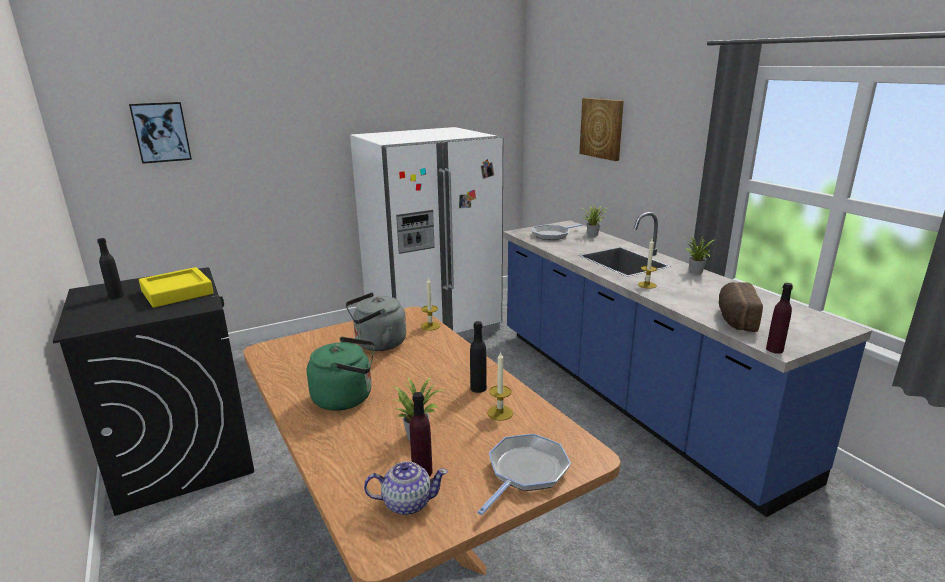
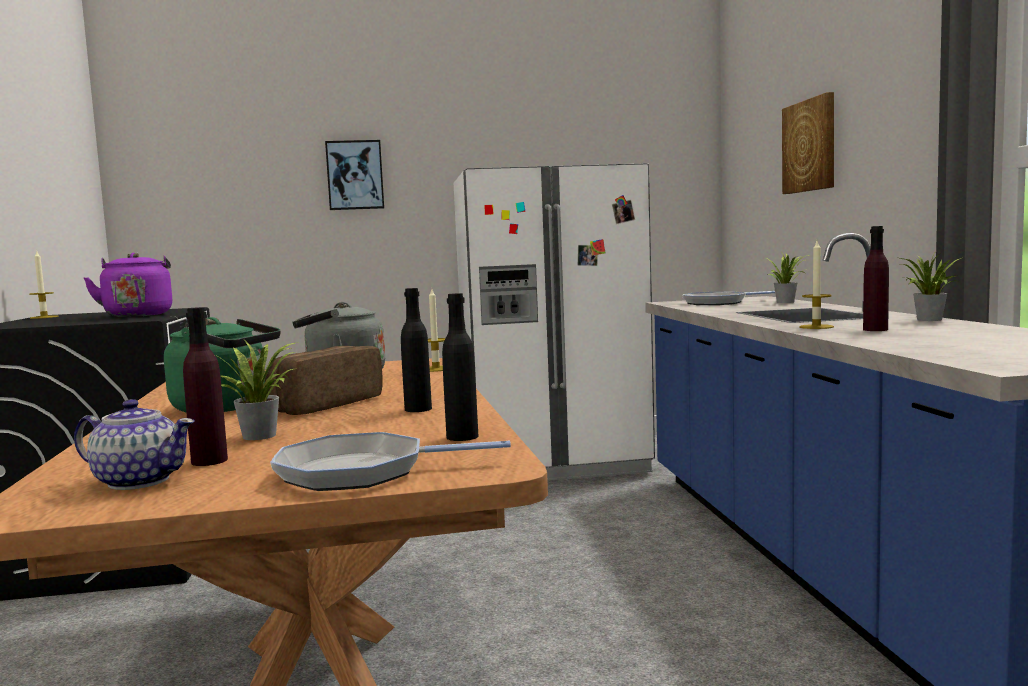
camera: 20 degrees right, 15 degrees down
black bottle [97,238,124,299] -> black bottle moved to [442,293,478,441]
picture [129,102,192,164] -> picture moved to [325,140,384,210]
yellow tray [139,267,214,308] -> purple kettle [83,253,172,317]
frying pan [477,434,571,515] -> frying pan turned 150 degrees counterclockwise [270,432,511,491]
candle [487,351,513,421] -> candle moved to [30,251,59,319]
bread [719,282,763,332] -> bread moved to [265,346,383,415]
purple bottle [766,283,793,354] -> purple bottle moved to [863,226,889,331]

